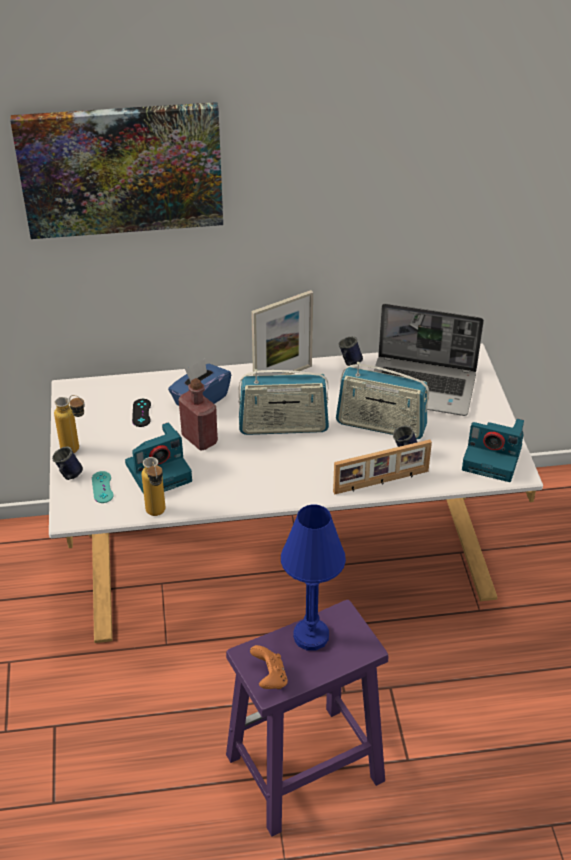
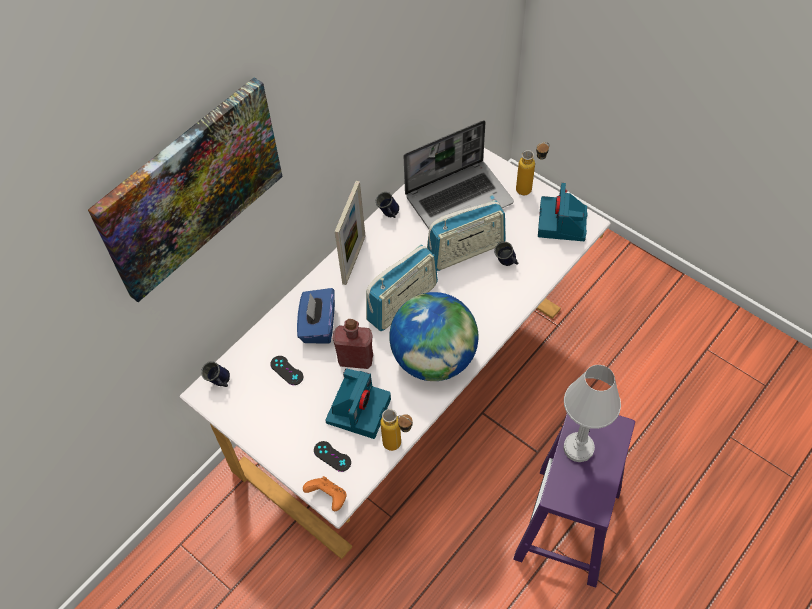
camera: 40 degrees left, 15 degrees up
blue mug [52,446,83,480] -> blue mug moved to [201,361,230,387]
bottle [54,395,85,453] -> bottle moved to [516,142,549,195]
turquoise game controller [92,471,114,503] -> black game controller [314,441,351,472]
orange game controller [250,645,288,689] -> orange game controller moved to [303,476,347,511]
blue table lamp [281,505,346,650] -> white table lamp [563,365,621,462]
picture frame [333,440,432,495] -> none
camera [462,419,524,482] -> camera turned 120 degrees clockwise [538,183,588,241]
none -> globe [389,292,479,381]

